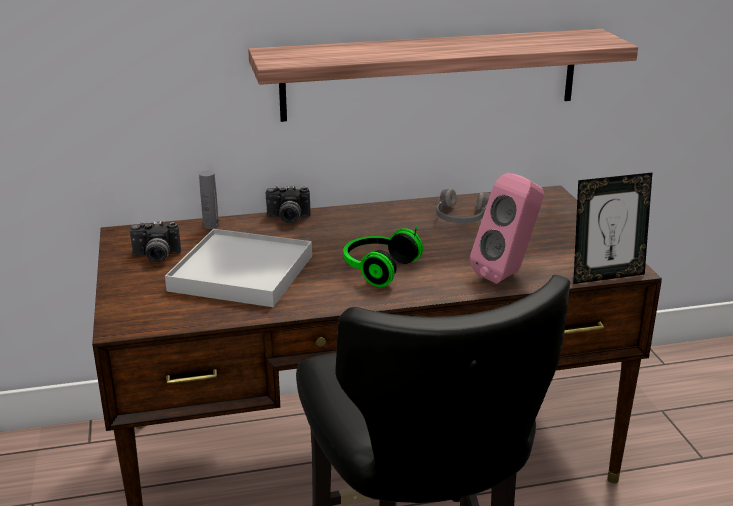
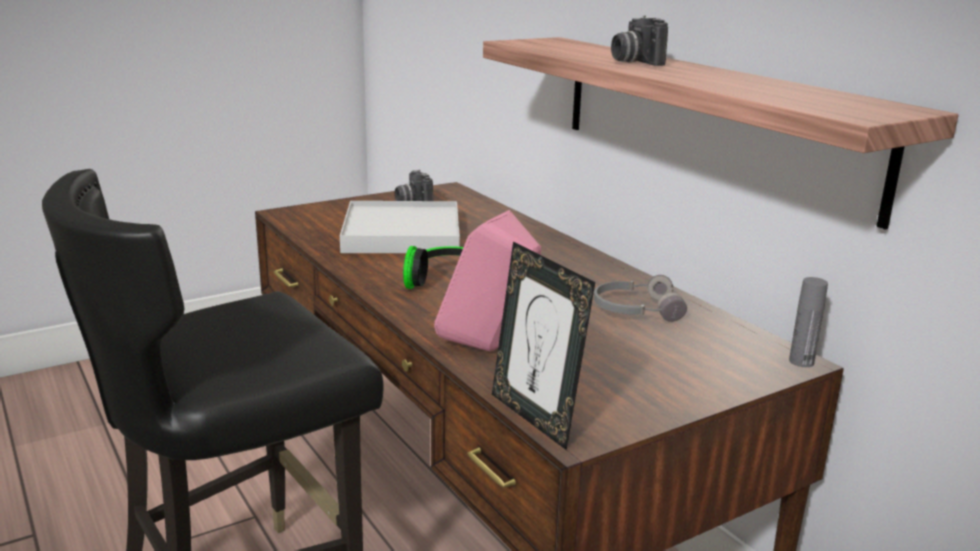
camera: 70 degrees right, 5 degrees down
grey bottle [199,171,219,229] -> grey bottle moved to [789,277,828,367]
camera [266,186,311,223] -> camera moved to [611,16,668,66]

